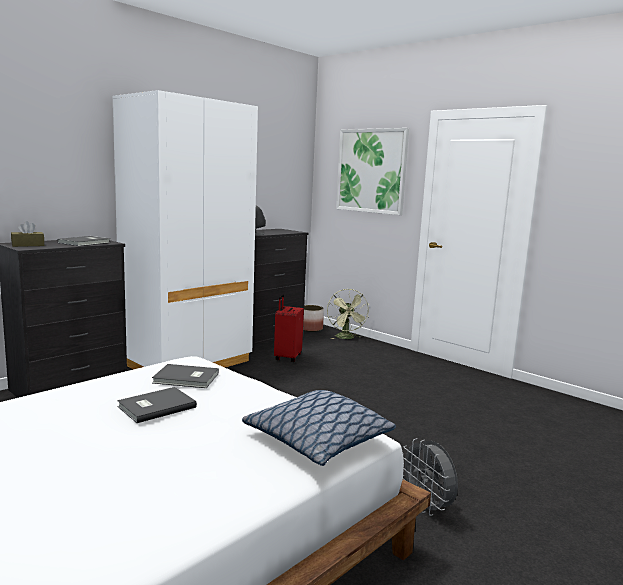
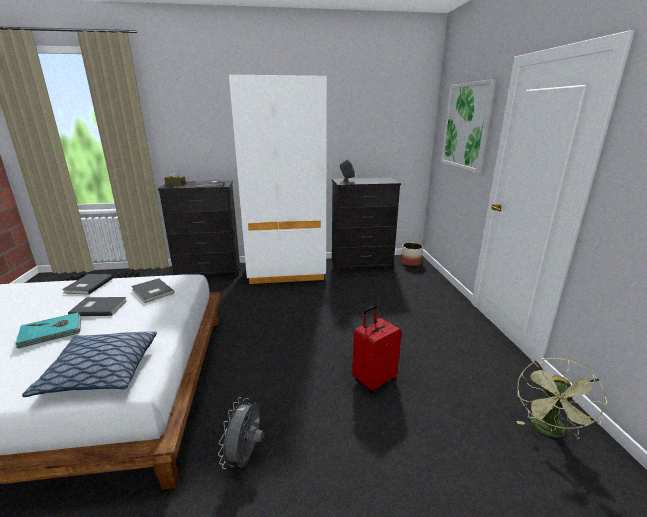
camera: 40 degrees right, 10 degrees up
red suitcase [274,294,304,362] -> red suitcase moved to [352,306,401,393]
green fan [327,289,369,339] -> green fan moved to [517,358,607,439]
none -> turquoise book [16,313,81,349]
none -> grey book [62,274,113,295]

